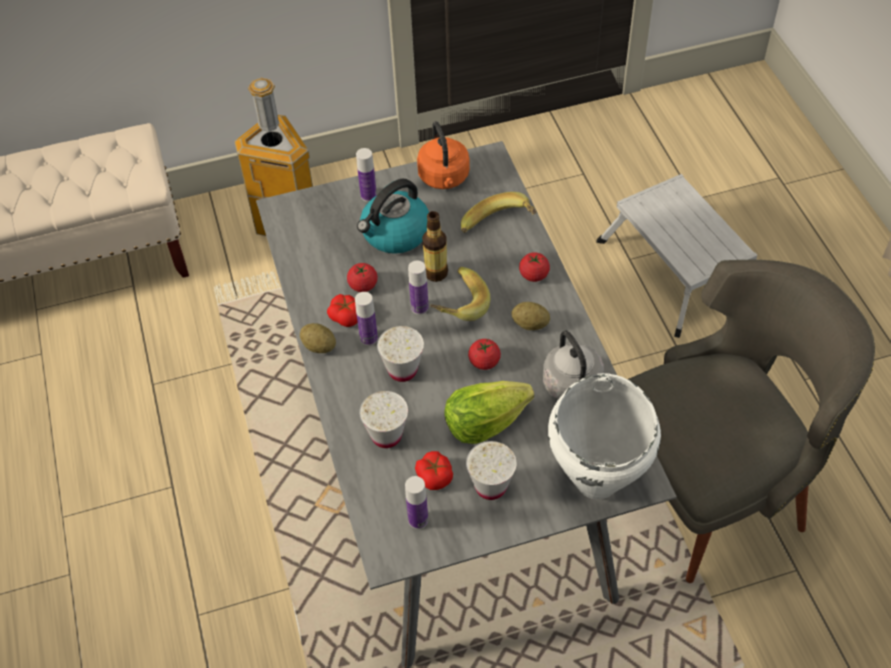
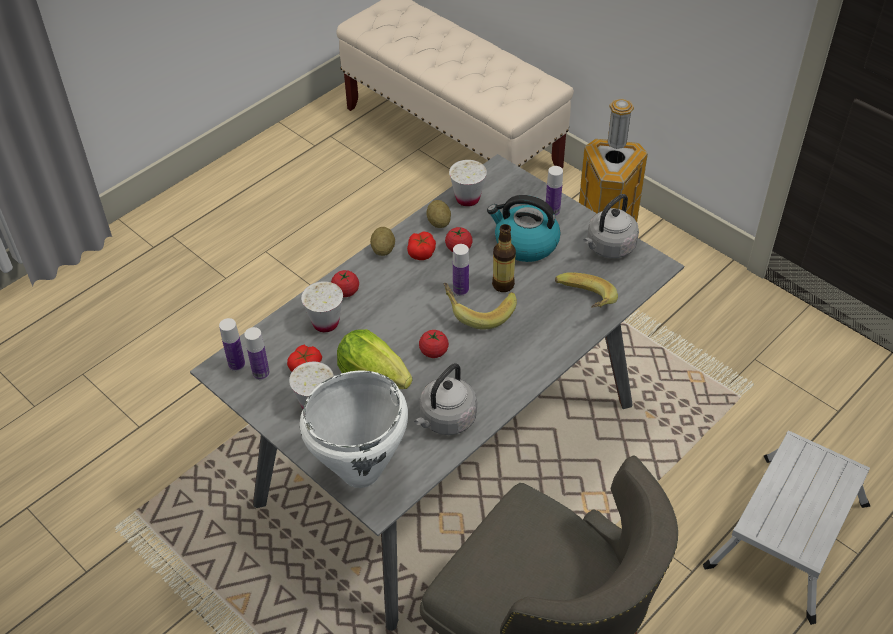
camera: 60 degrees right, 5 degrees down
bottle [355,292,378,346] -> bottle moved to [219,318,245,371]
white cup [377,326,424,382] -> white cup moved to [449,160,487,207]
orange kettle [417,121,470,189] -> grey kettle [584,194,639,258]
potato [512,302,550,330] -> potato moved to [426,200,451,228]
tomato [519,252,550,282] -> tomato moved to [331,270,359,297]

